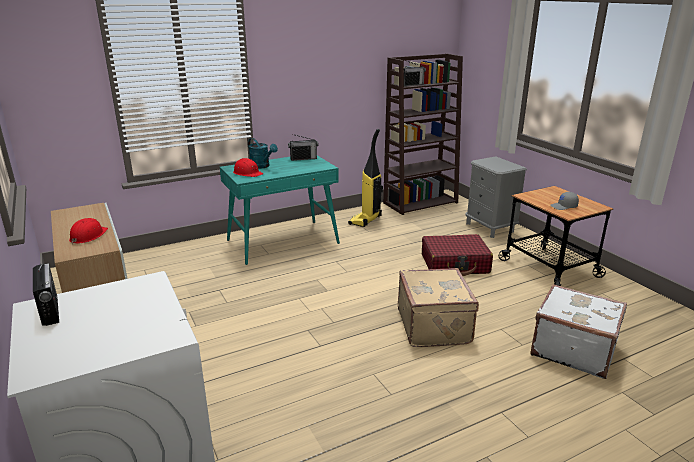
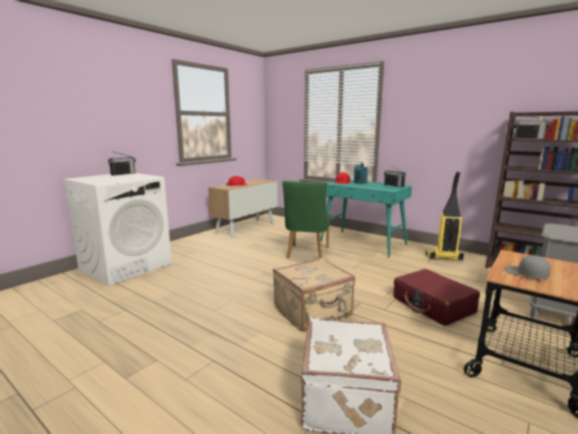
camera: 65 degrees right, 10 degrees down
none -> green chair [282,181,331,258]

